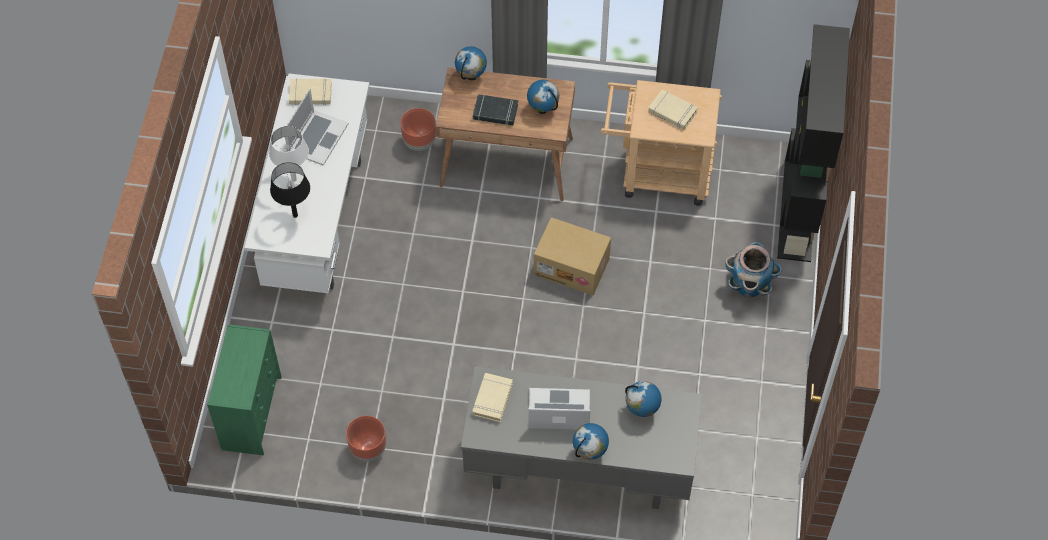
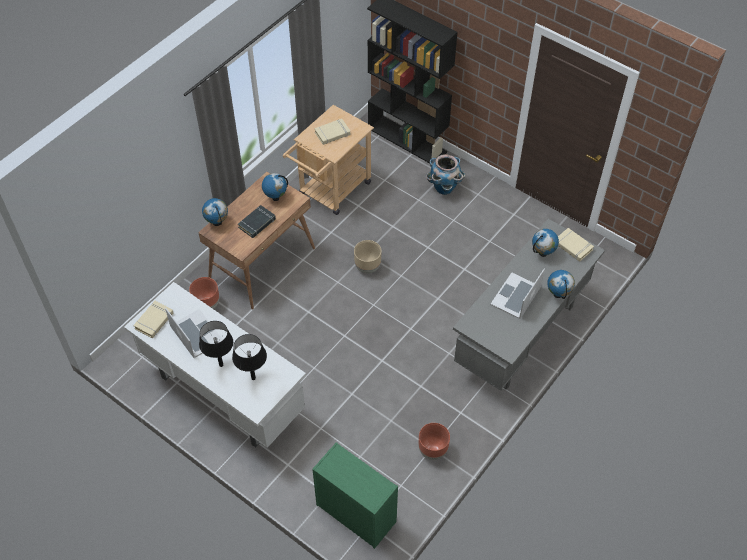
camera: 60 degrees left, 5 degrees down
white table lamp [269,126,309,182] -> black table lamp [199,321,233,367]
beige book [472,373,513,422] -> beige book moved to [558,228,594,262]
cardboard box [534,217,611,295] -> beige planter [354,240,381,274]

